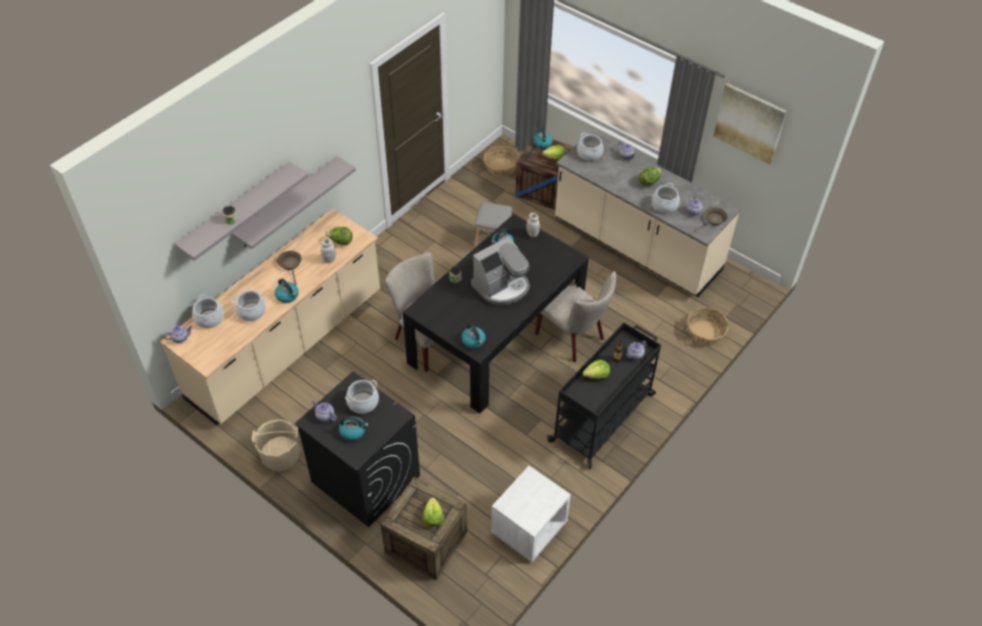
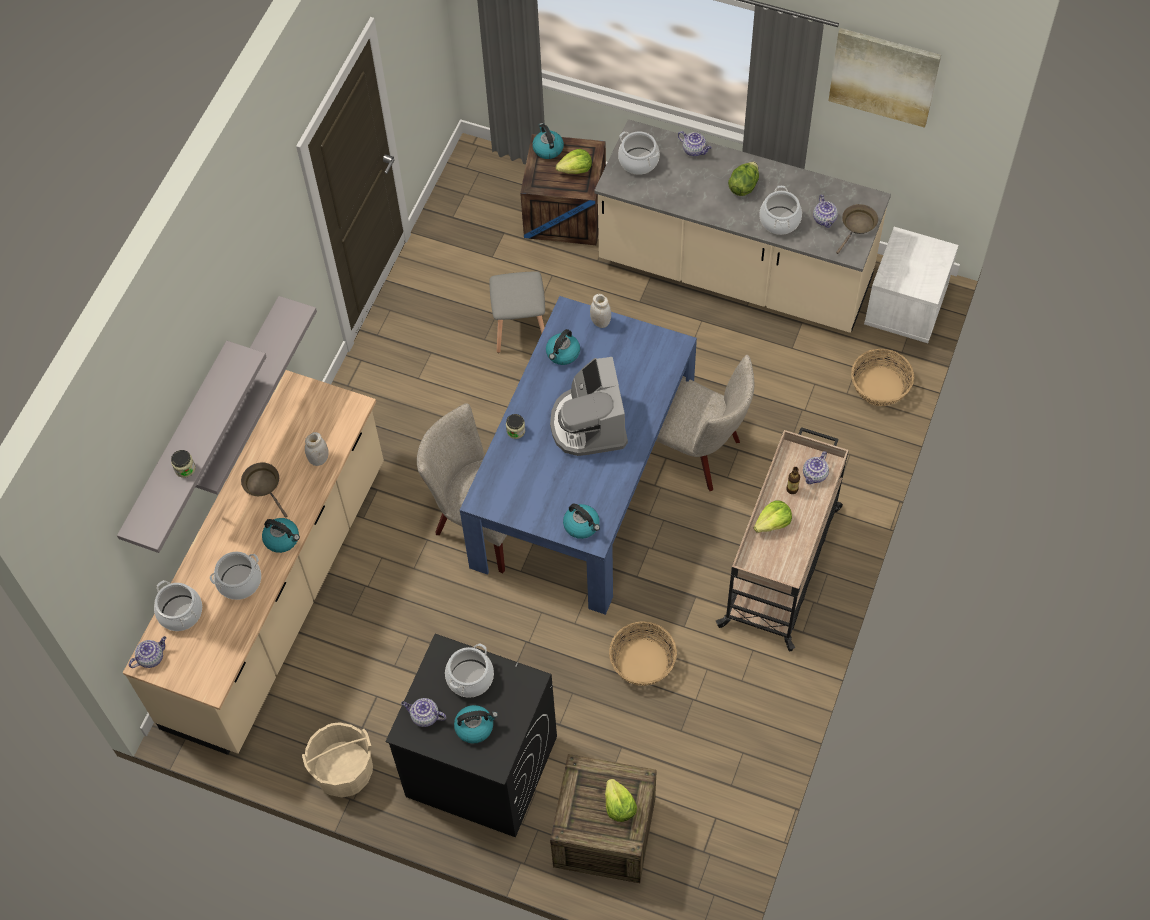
camera: 15 degrees left, 10 degrees up
lettuce [325,227,352,245] -> none
black dining table [403,214,589,414] -> blue dining table [460,296,697,615]
coffee machine [471,236,530,305] -> coffee machine turned 135 degrees clockwise [550,357,628,456]
basket [483,146,520,177] -> basket moved to [609,622,677,686]
white nightstand [491,466,571,562] -> white nightstand moved to [864,227,959,343]
black cart [547,323,661,469] -> beige cart [716,427,849,652]

